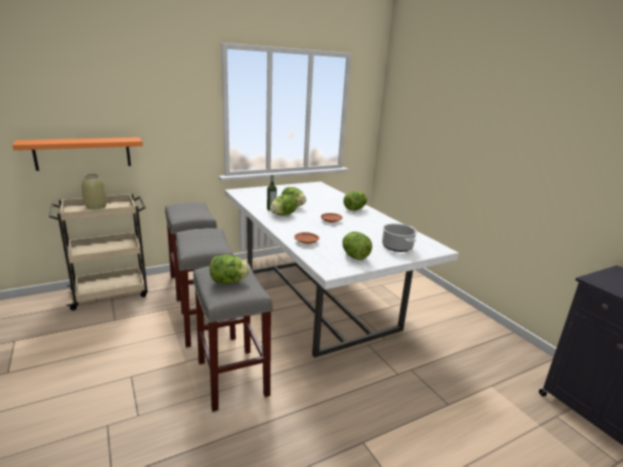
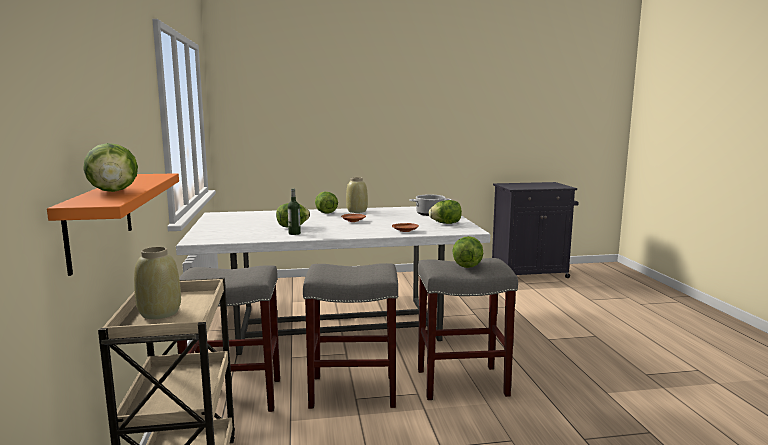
camera: 70 degrees left, 10 degrees down
lettuce [270,195,297,216] -> lettuce moved to [83,143,138,192]
none -> beige vase [346,177,368,213]

